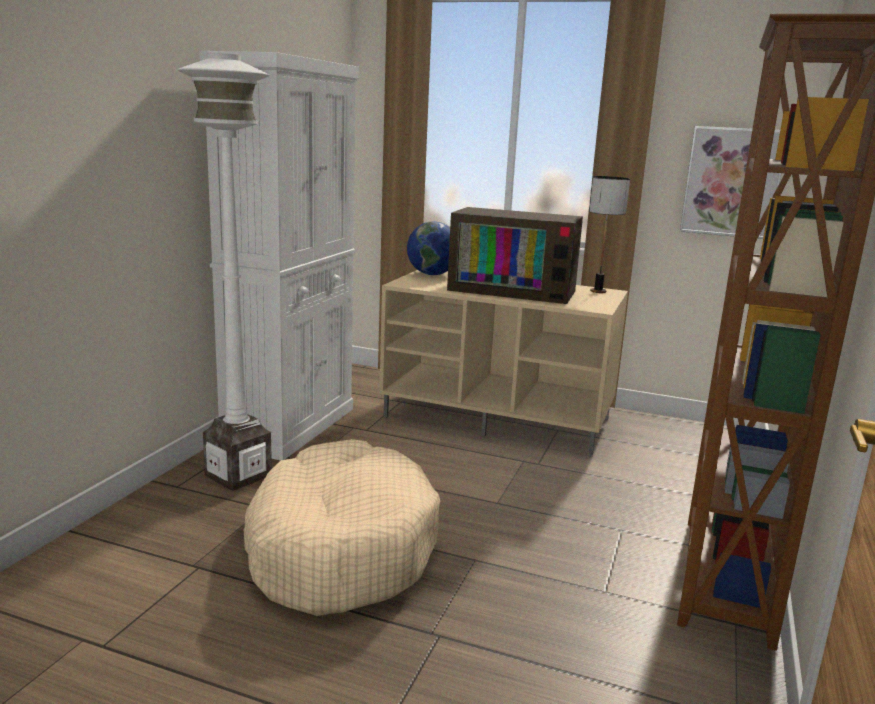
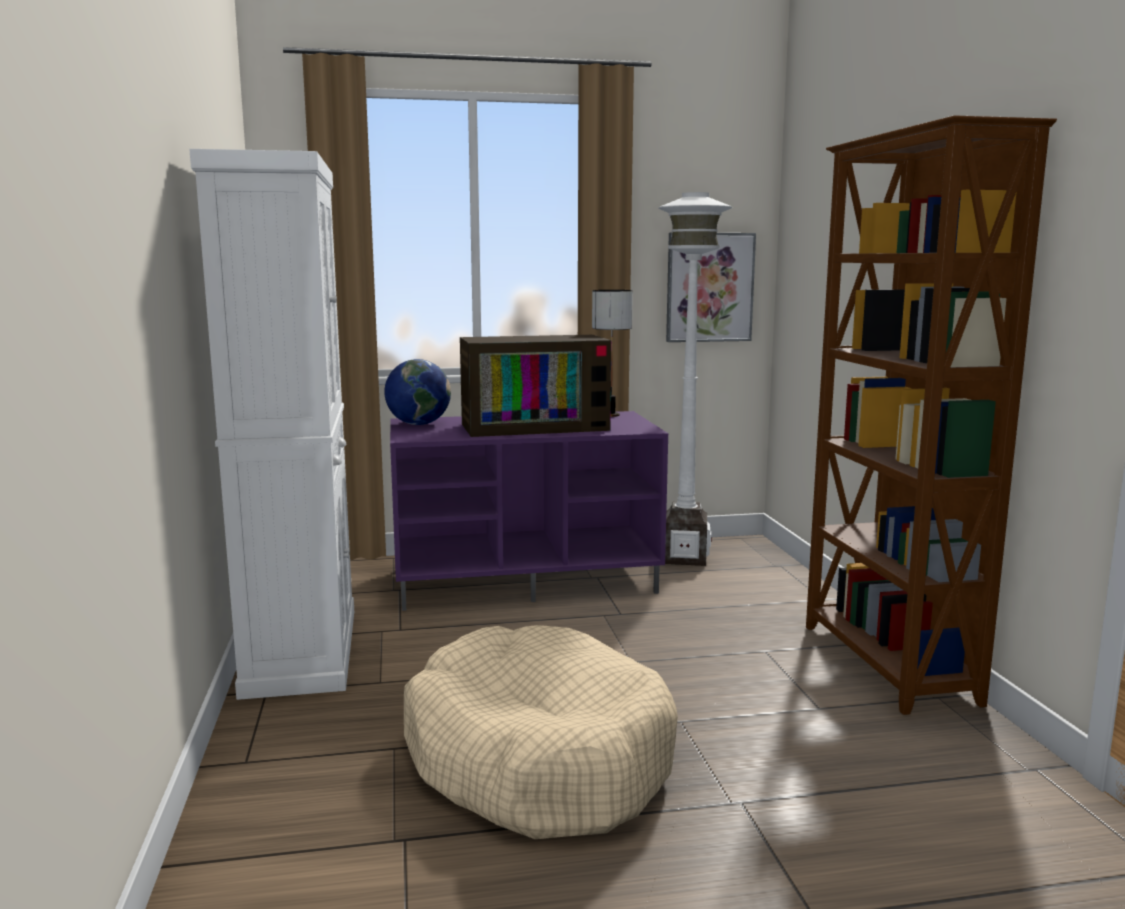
camera: 30 degrees left, 5 degrees down
white floor lamp [177,53,272,491] -> white floor lamp moved to [658,192,732,566]
beige tv stand [379,270,628,457] -> purple tv stand [390,411,668,611]

